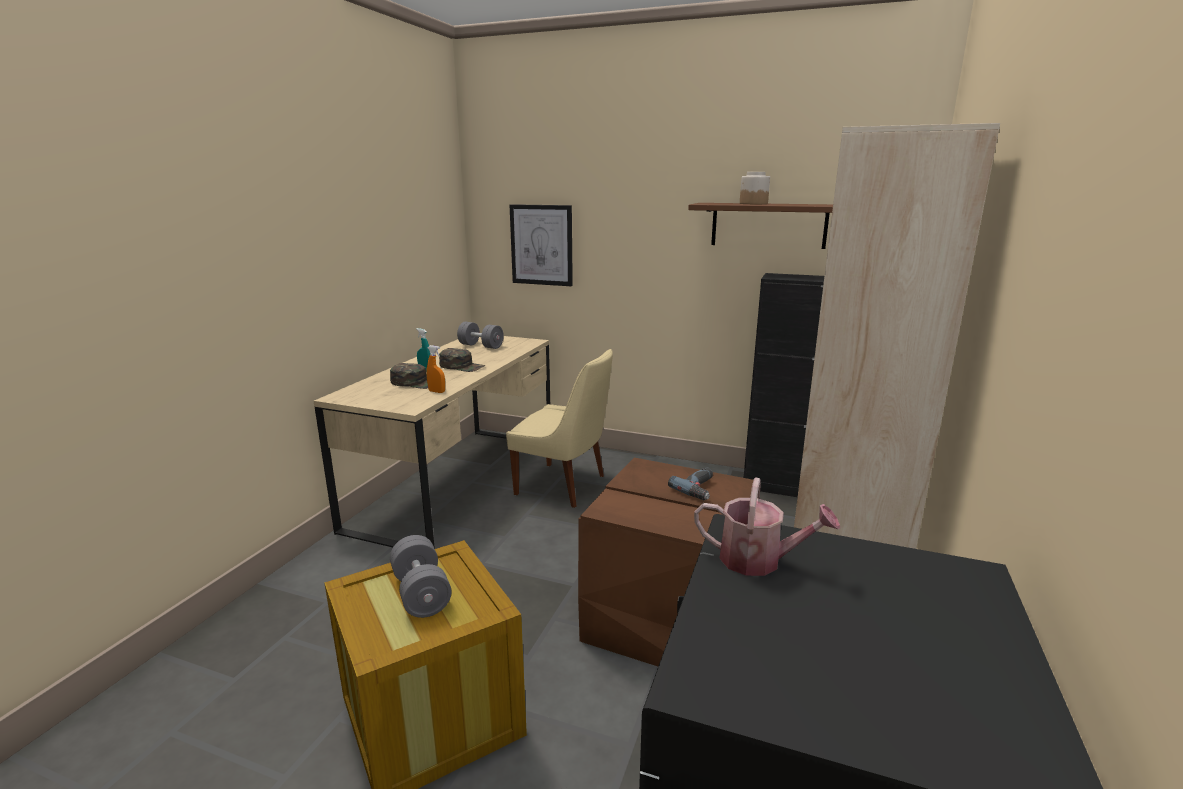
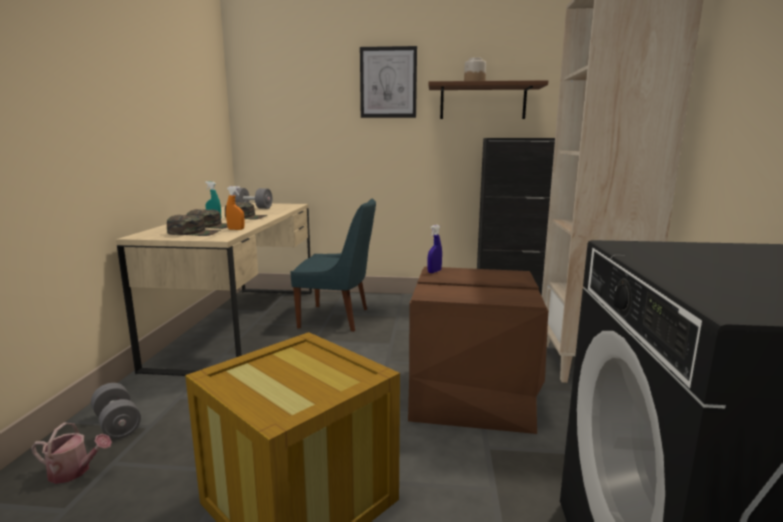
camera: 15 degrees left, 5 degrees down
grey dumbbell [390,535,452,618] -> grey dumbbell moved to [91,383,141,439]
beige chair [506,349,613,508] -> blue chair [291,199,376,332]
picture [509,204,573,286] -> picture moved to [360,46,417,118]
power drill [668,467,713,500] -> none
watering can [694,477,841,576] -> watering can moved to [31,422,112,484]
none -> green cap [167,215,221,236]
none -> blue spray bottle [427,225,442,273]

